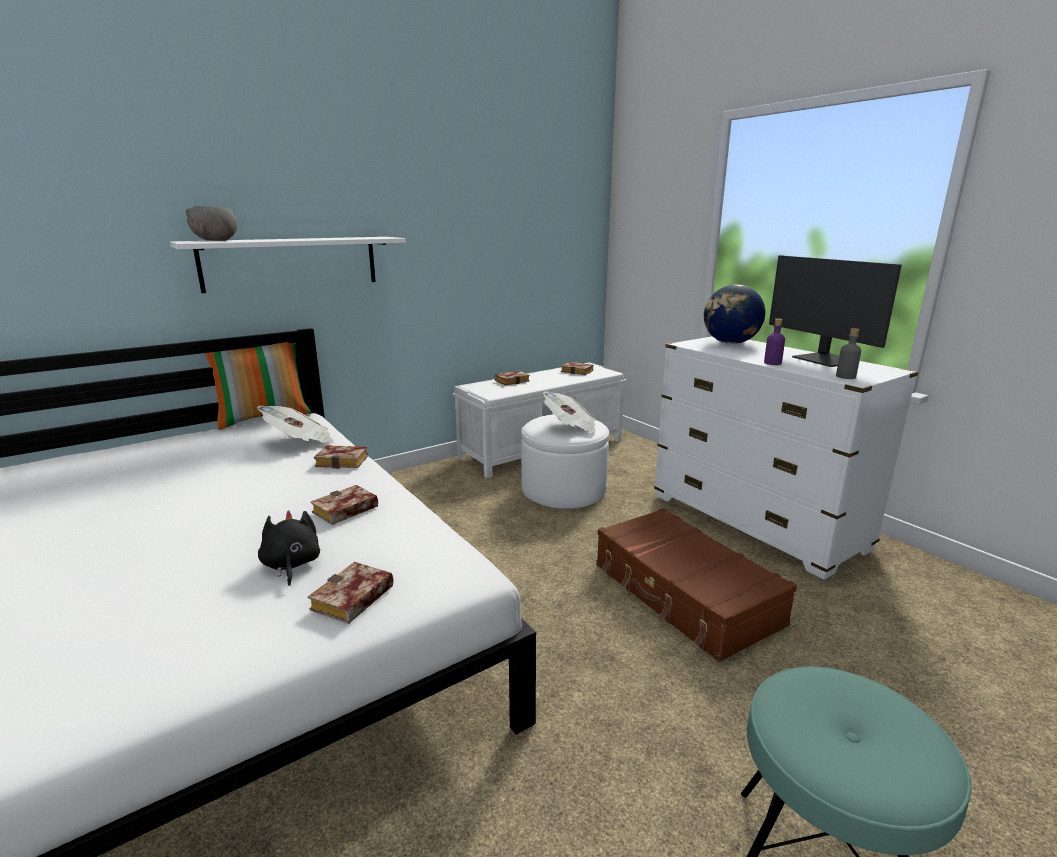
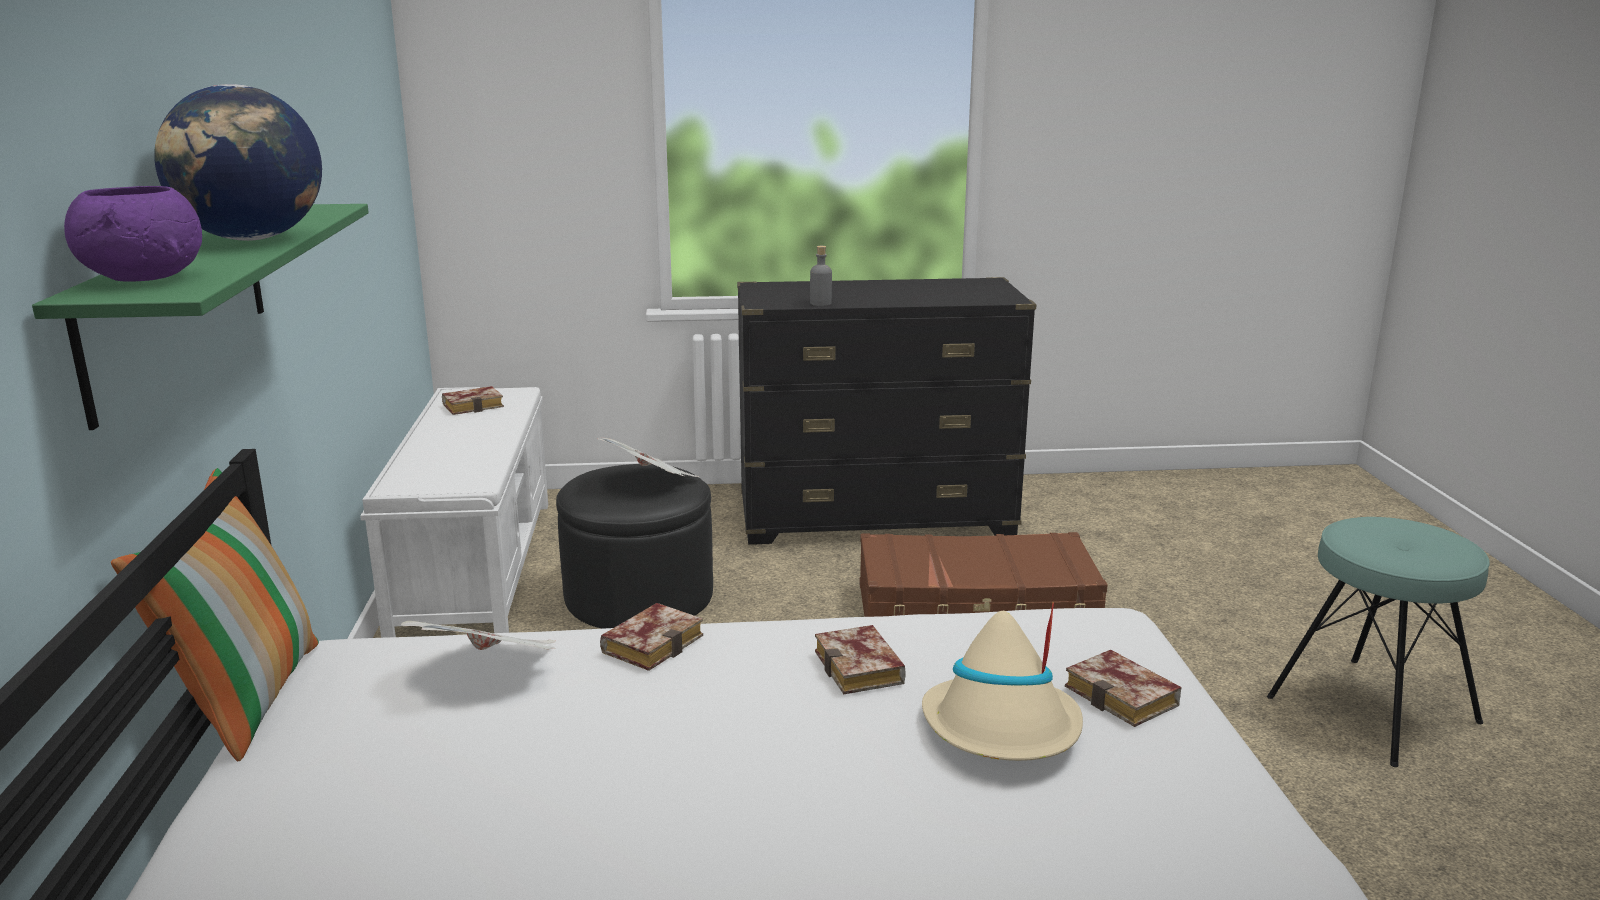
camera: 60 degrees left, 0 degrees up
white shelf [170,237,406,293] -> green shelf [32,204,369,430]
grey bowl [186,206,238,241] -> purple bowl [64,186,202,282]
black plush toy [258,510,320,586] -> beige hat [922,602,1083,761]
book [495,371,530,386] -> none
white ottoman [521,414,609,509] -> black ottoman [556,464,713,629]
white dresser [654,336,918,580] -> black dresser [737,277,1036,545]
globe [704,284,765,344] -> globe moved to [154,84,322,241]
purple bottle [764,319,785,365] -> none
monitor [769,255,902,367] -> none
grey bottle [836,328,861,379] -> grey bottle moved to [810,246,832,306]

